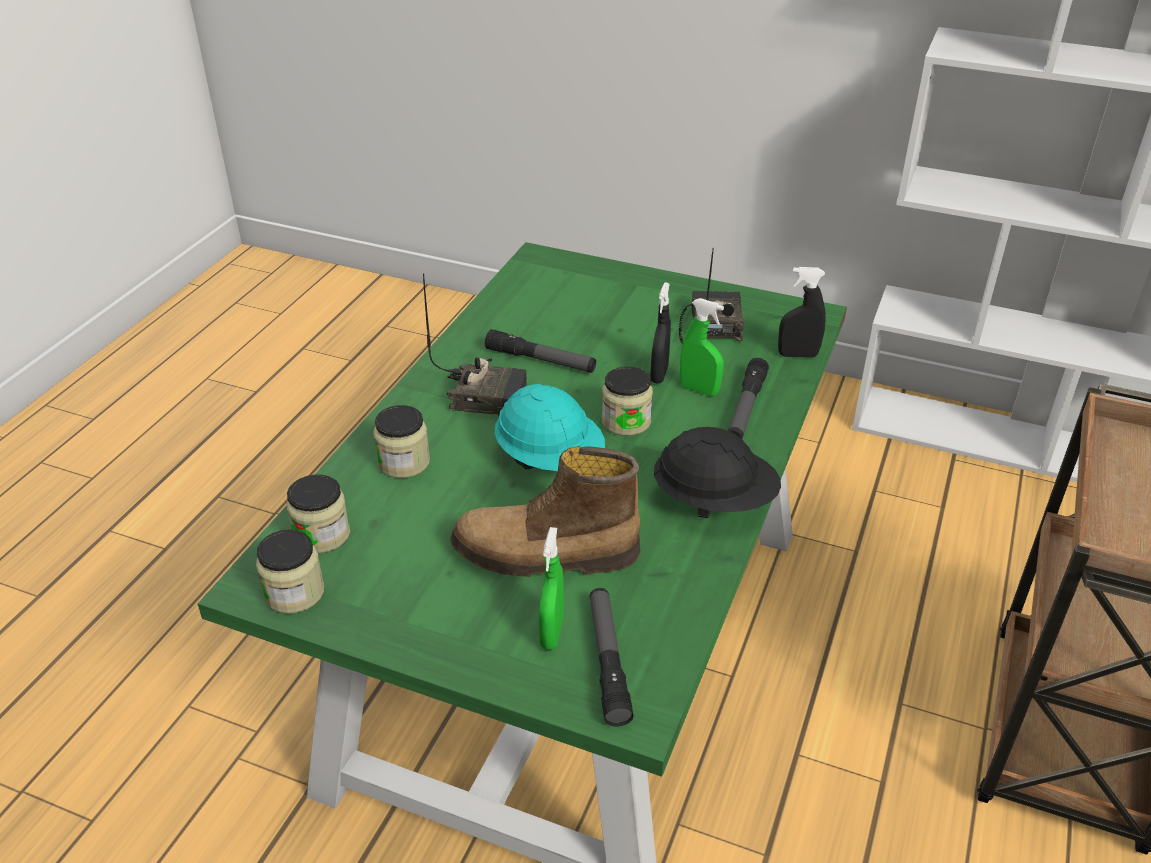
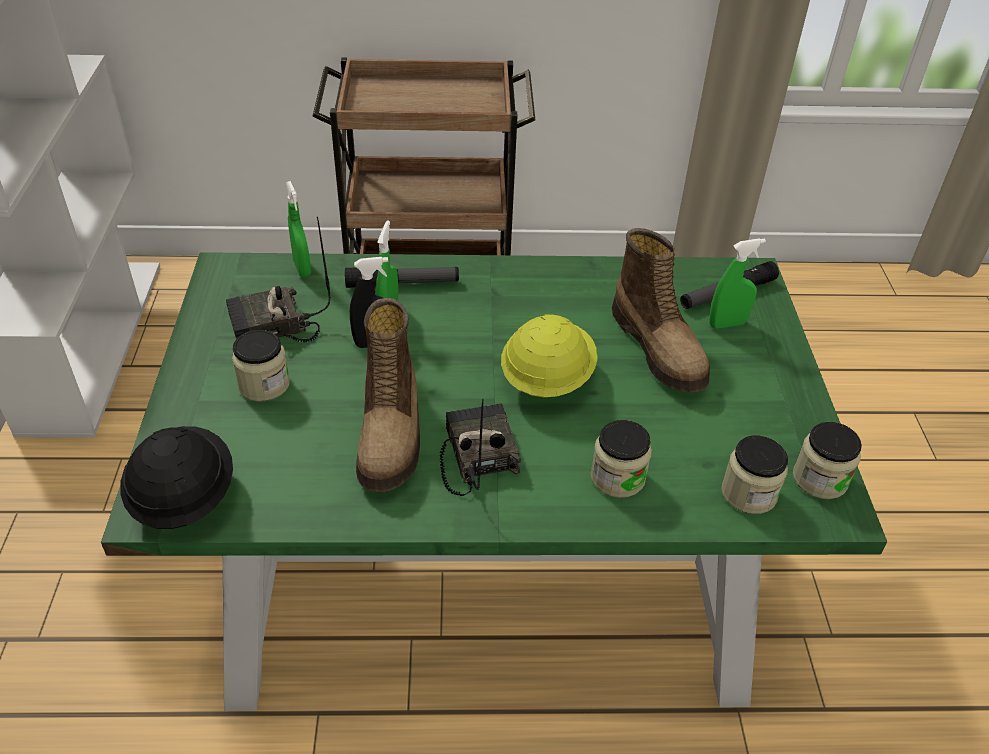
camera: 115 degrees left, 5 degrees up
flashlight [485,329,596,373] -> boot [356,298,420,492]
turquoise hard hat [495,384,605,471] -> yellow hard hat [501,314,598,397]
jar [602,367,653,436] -> jar moved to [232,330,290,401]
black hard hat [654,427,781,518] -> black hard hat moved to [120,426,233,529]
black spray bottle [778,267,826,358] -> green spray bottle [286,181,311,277]

